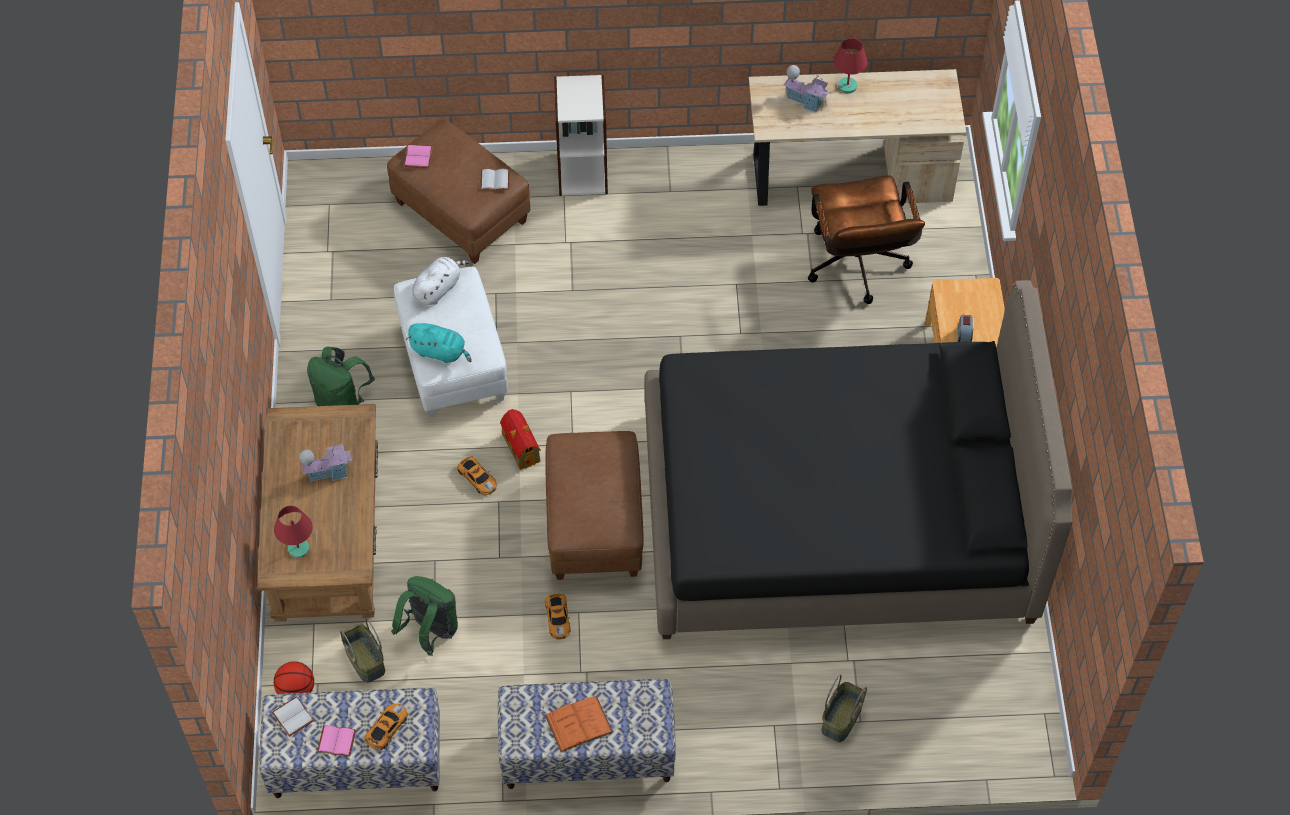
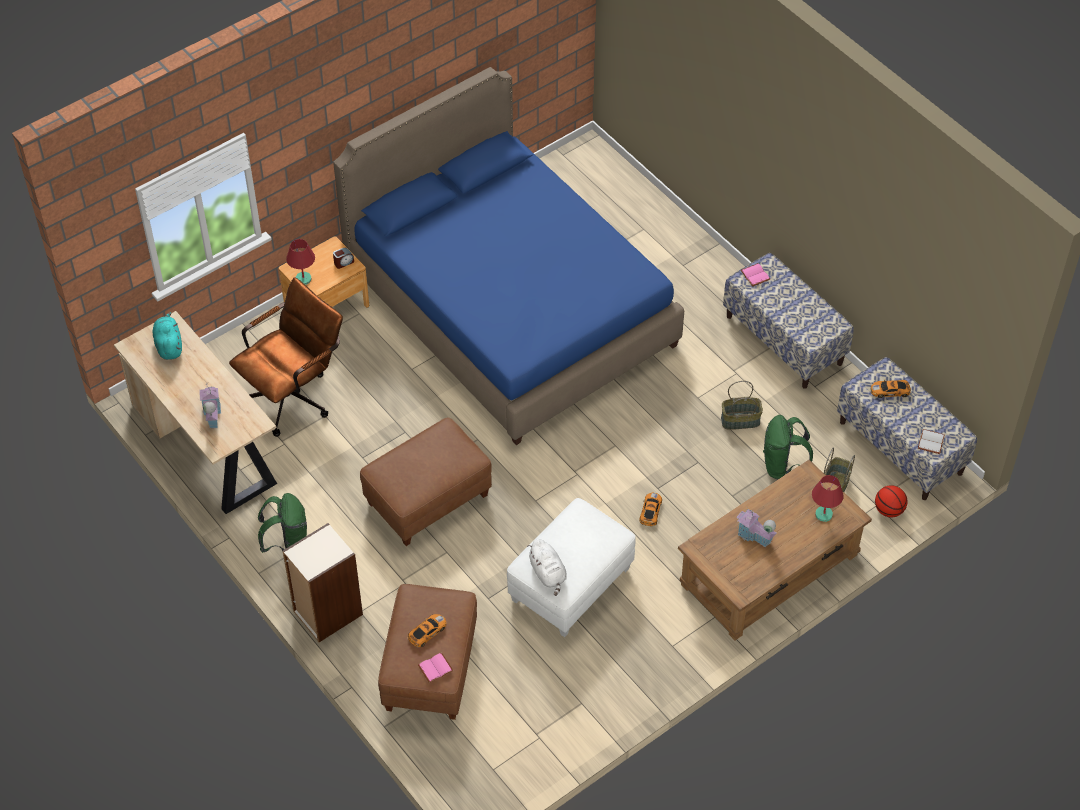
camera: 125 degrees left, 5 degrees down
green backpack [307,347,375,406] -> green backpack moved to [258,493,307,553]
pink book [317,725,356,757] -> pink book moved to [740,263,770,287]
turquoise plush toy [406,323,472,363] -> turquoise plush toy moved to [152,312,182,360]
white plush toy [412,257,469,305] -> white plush toy turned 120 degrees counterclockwise [527,539,567,596]
white book [480,169,510,190] -> none
toy house [500,409,541,470] -> none
brown ottoman [545,431,644,580] -> brown ottoman moved to [360,418,492,546]
toy car [545,594,571,640] -> toy car moved to [407,614,446,647]
orange book [545,696,613,752] -> none
black bed [645,280,1073,639] -> blue bed [333,67,684,445]
basket [821,674,867,742] -> basket moved to [721,381,763,430]
red table lamp [833,38,868,93] -> red table lamp moved to [286,239,315,285]

